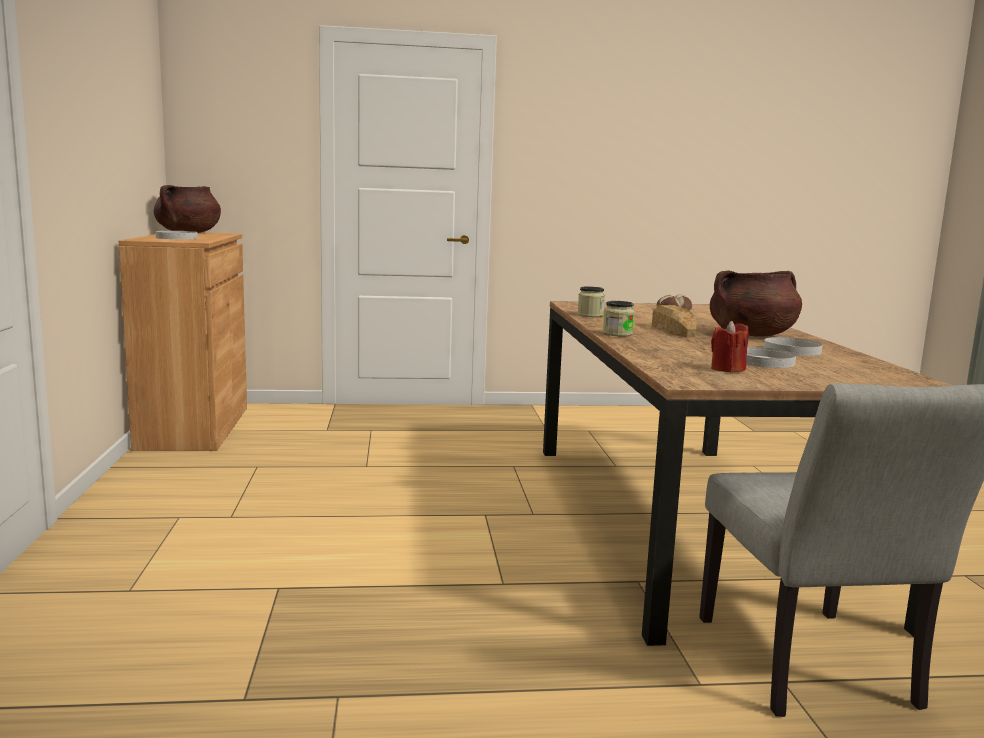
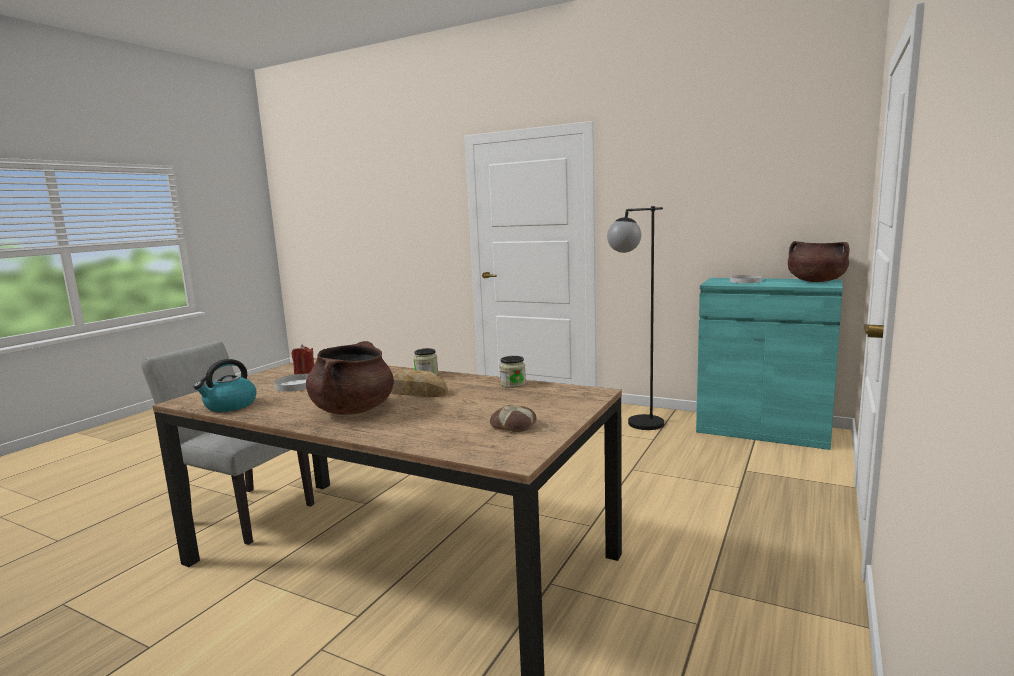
camera: 125 degrees right, 0 degrees up
brown cabinet [119,233,247,451] -> turquoise cabinet [696,278,843,450]
white plate [764,337,823,356] -> none
none -> kettle [193,359,257,412]
none -> black floor lamp [607,206,664,430]

